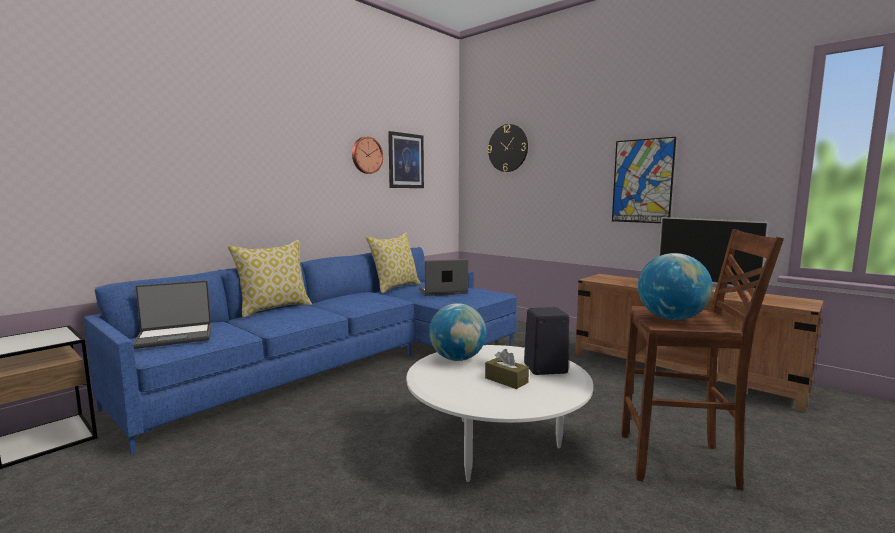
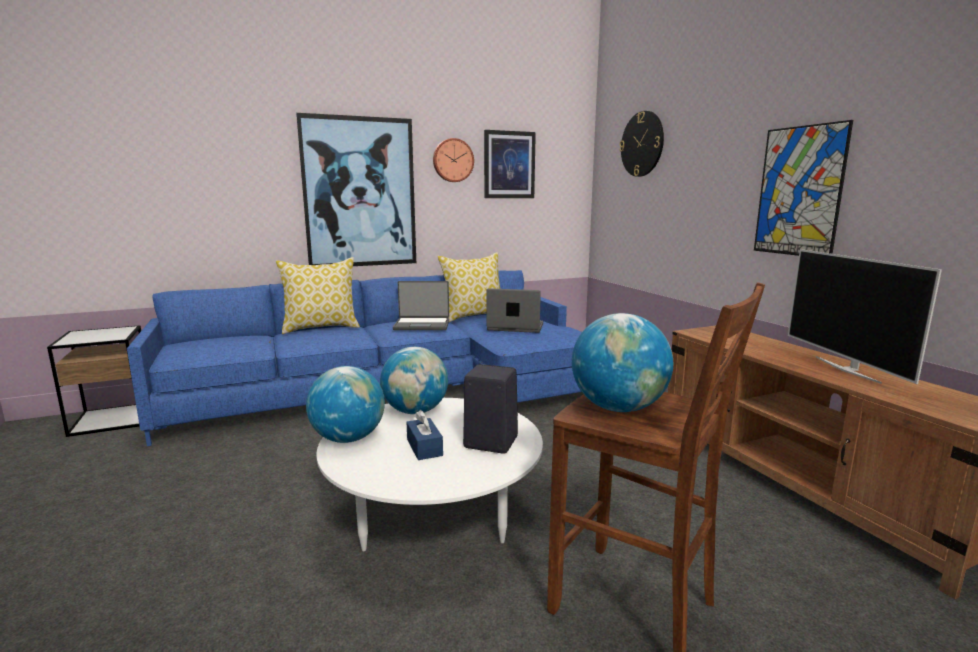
camera: 25 degrees right, 5 degrees up
laptop [133,280,211,349] -> laptop moved to [393,281,449,330]
brown tissue box [485,349,529,389] -> blue tissue box [407,410,443,460]
none -> picture [296,113,416,266]
none -> globe [306,366,385,443]

